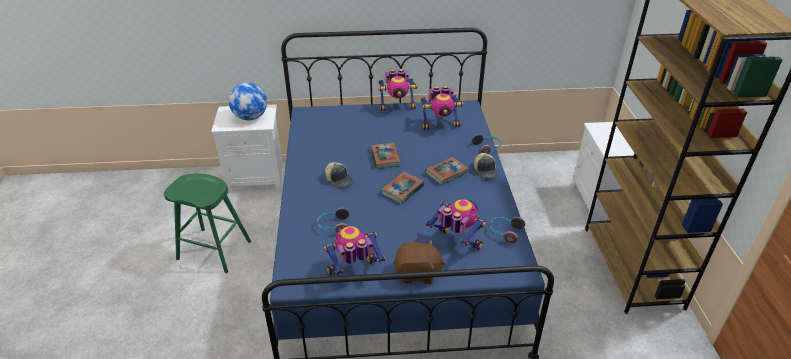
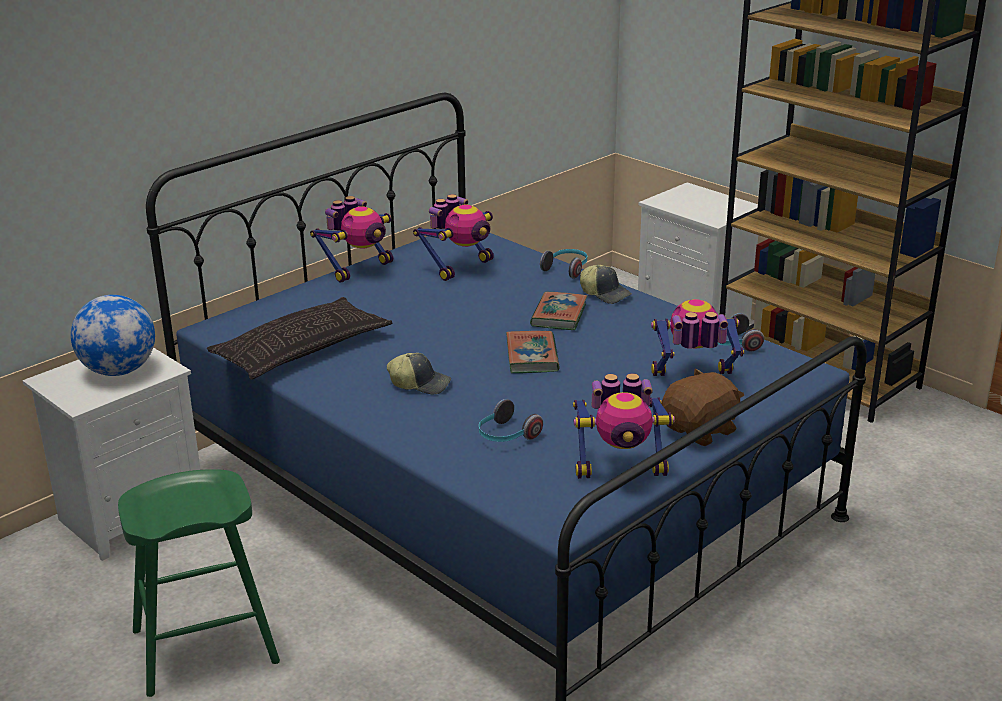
camera: 40 degrees left, 10 degrees down
toy robot [323,226,385,275] -> toy robot turned 120 degrees counterclockwise [573,373,675,479]
book [370,143,401,169] -> none
none -> pillow [207,297,393,380]

